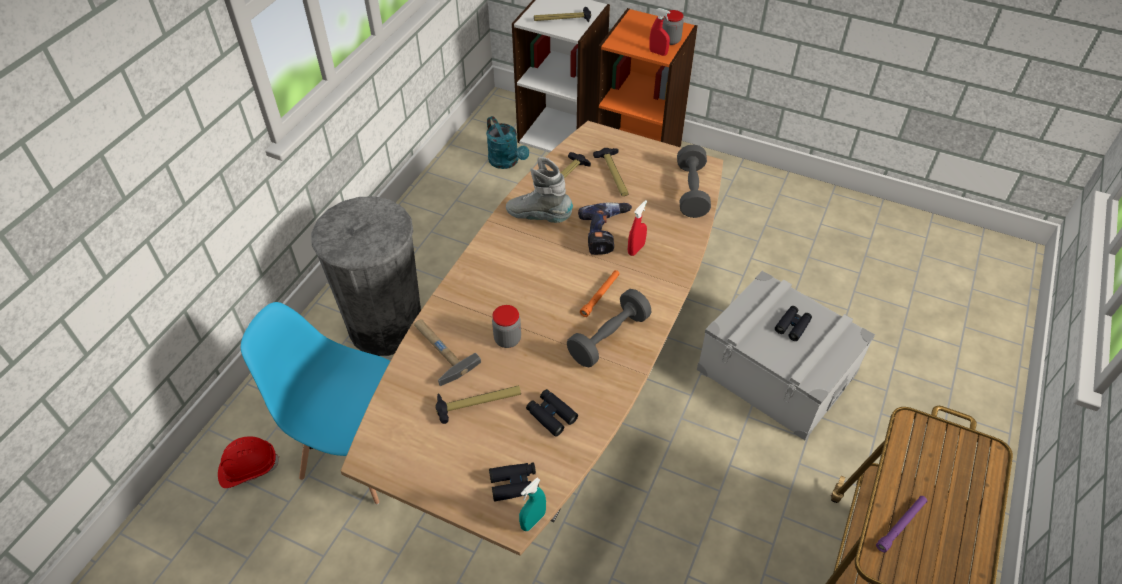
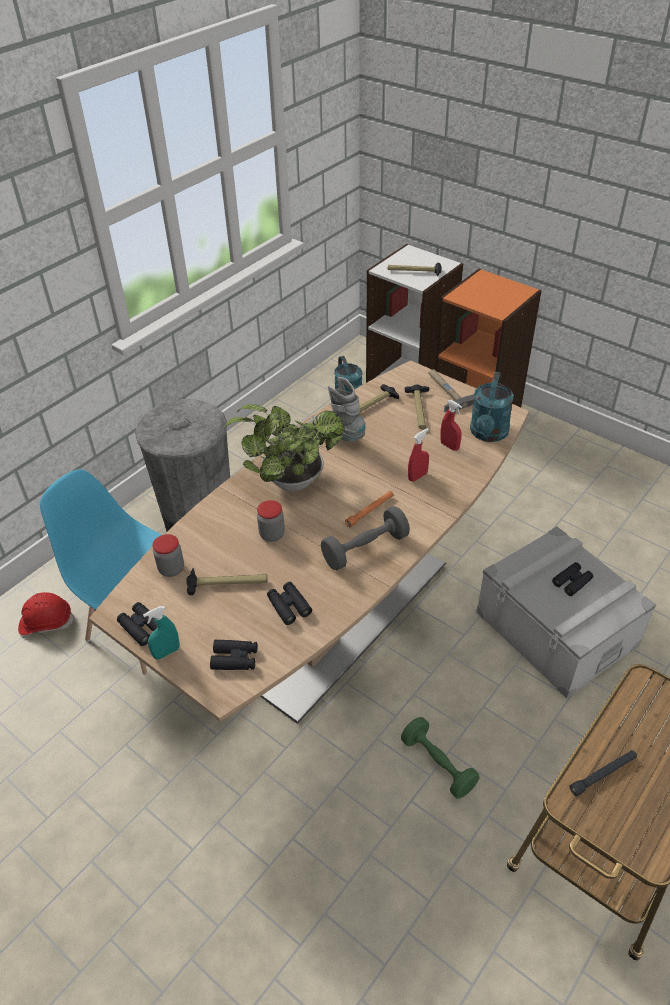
camera: 15 degrees right, 5 degrees down
hammer [414,319,481,386] -> hammer moved to [428,369,475,412]
turquoise spray bottle [519,477,546,531] -> turquoise spray bottle moved to [143,606,179,659]
power drill [578,202,632,255] -> none
red spray bottle [649,8,670,56] -> red spray bottle moved to [440,400,462,451]
jar [662,10,684,45] -> jar moved to [152,534,184,577]
grey dumbbell [677,144,711,218] -> turquoise watering can [470,372,514,442]
purple flashlight [876,496,927,553] -> black flashlight [569,750,637,796]
none -> black binoculars [117,602,158,646]
none -> potted plant [225,404,344,492]
none -> green dumbbell [401,717,479,799]

